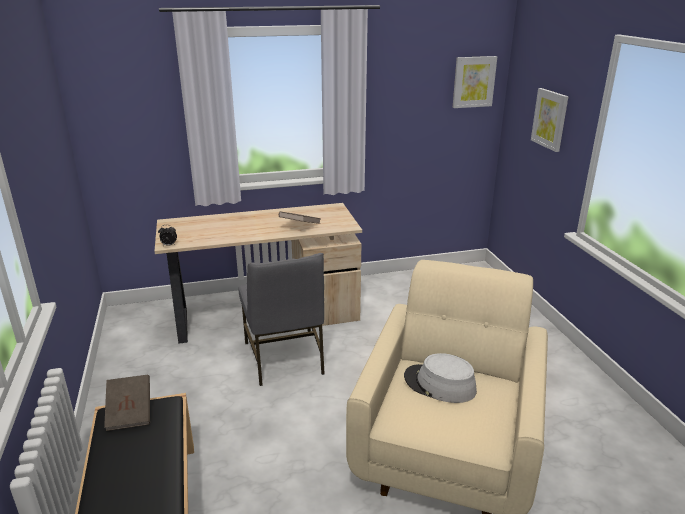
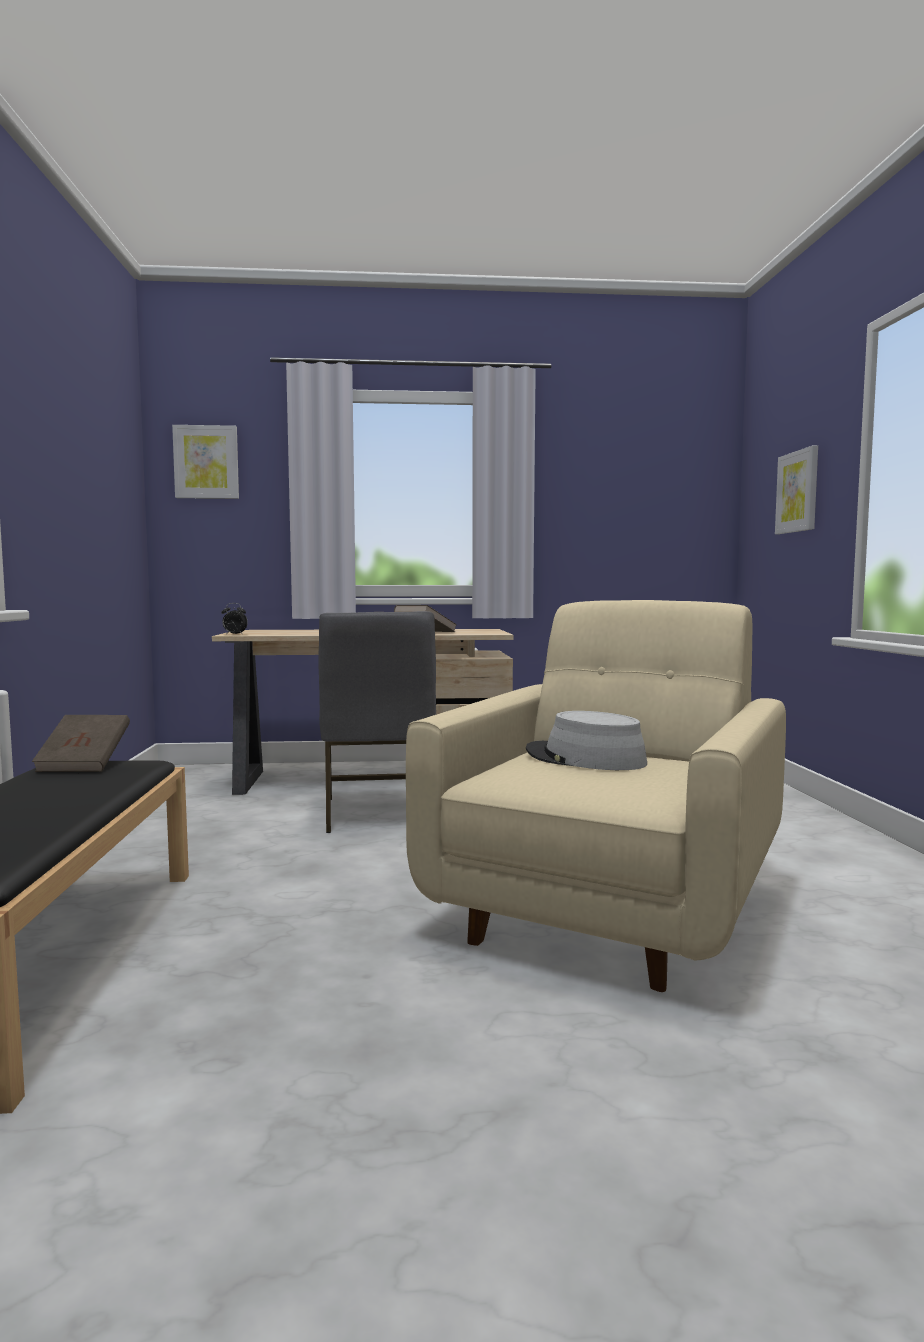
camera: 10 degrees right, 20 degrees down
picture [453,56,497,108] -> picture moved to [172,425,239,499]

